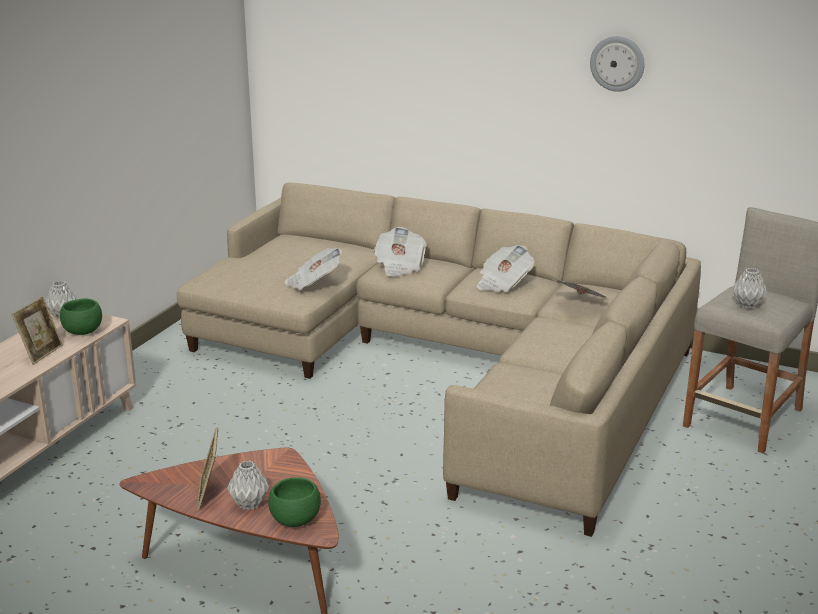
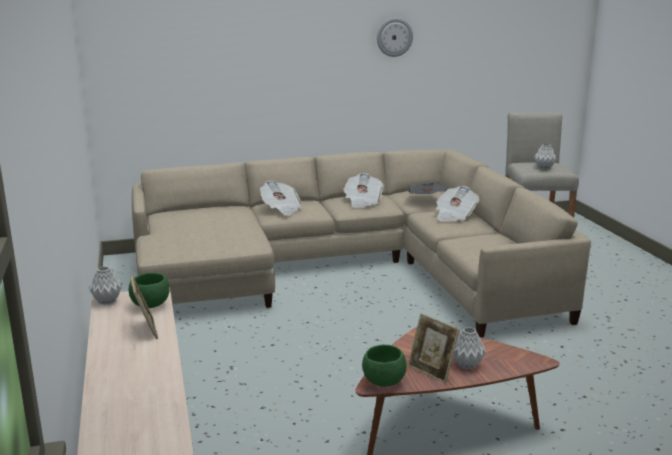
camera: 40 degrees left, 5 degrees down
green bowl [268,477,321,527] -> green bowl moved to [362,344,406,386]
newspaper [284,248,343,290] -> newspaper moved to [436,186,480,222]

